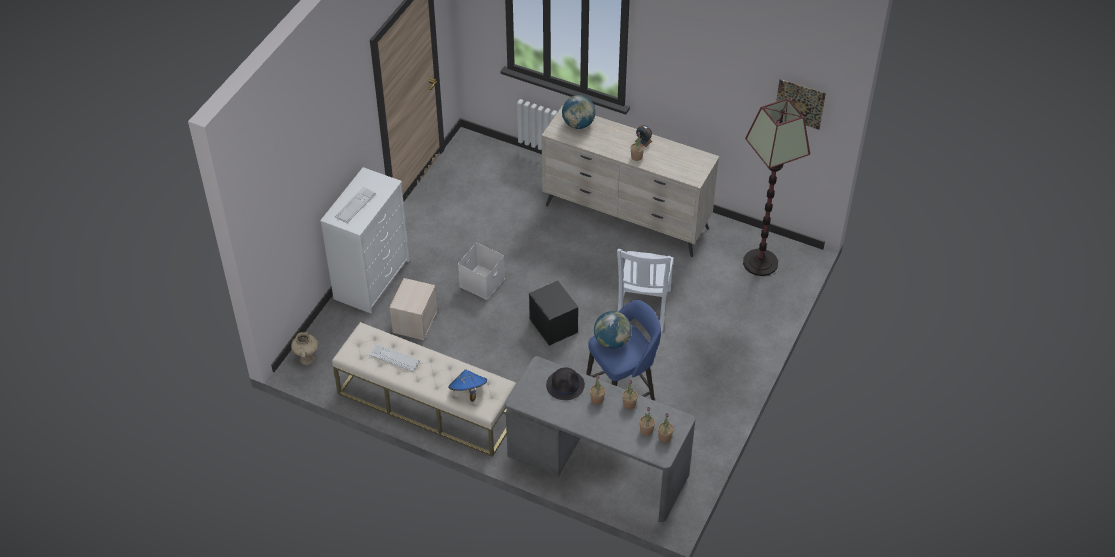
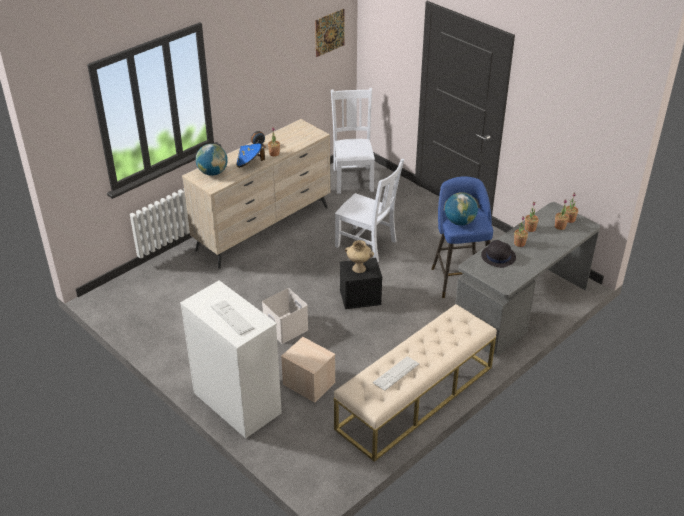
camera: 70 degrees left, 10 degrees down
beige vase [291,332,318,365] -> beige vase moved to [345,240,374,273]
blue hat [449,369,487,402] -> blue hat moved to [236,143,265,168]
floor lamp [743,98,810,276] -> white chair [331,88,375,194]

